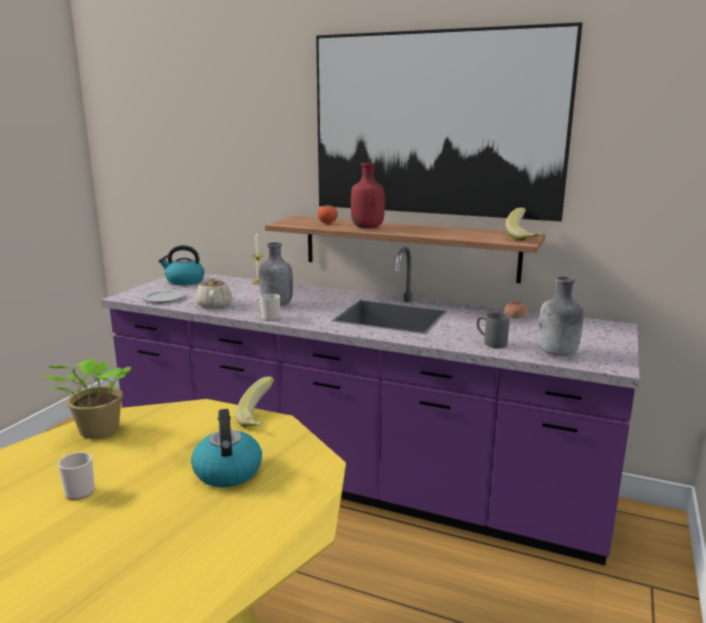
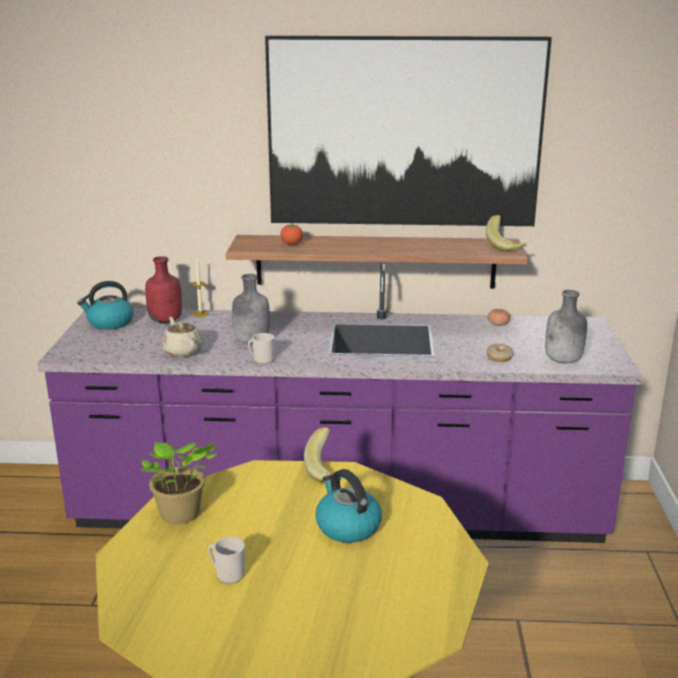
camera: 20 degrees left, 5 degrees up
plate [142,290,185,303] -> none
red bottle [351,163,385,229] -> red bottle moved to [145,256,182,323]
grey mug [476,313,509,348] -> donut [487,344,513,362]

